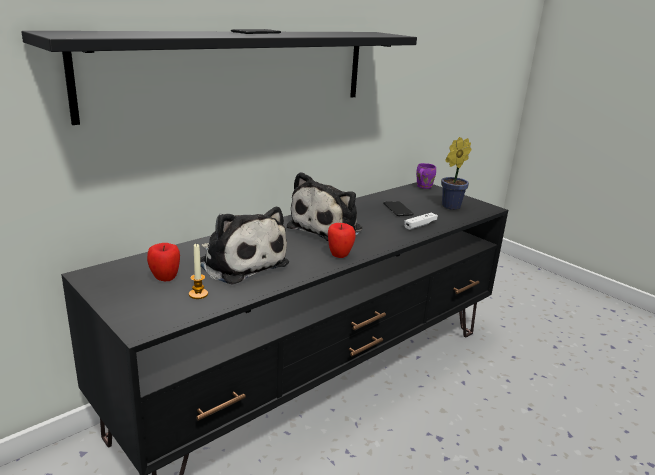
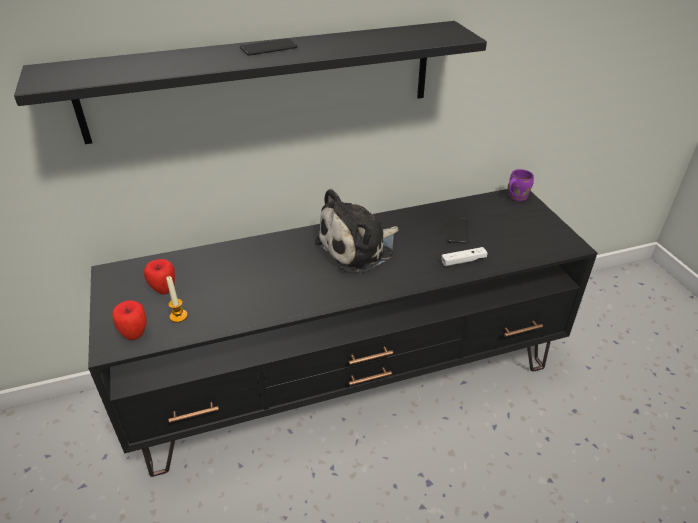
camera: 25 degrees right, 15 degrees up
plush toy [200,207,289,285] -> none
apple [328,223,356,258] -> apple moved to [112,300,147,340]
potted plant [441,137,472,210] -> none

